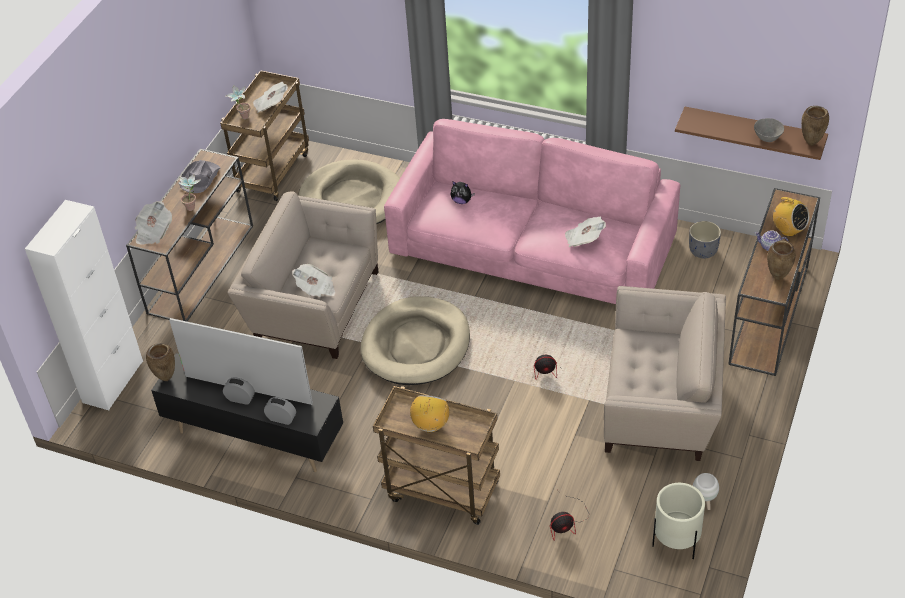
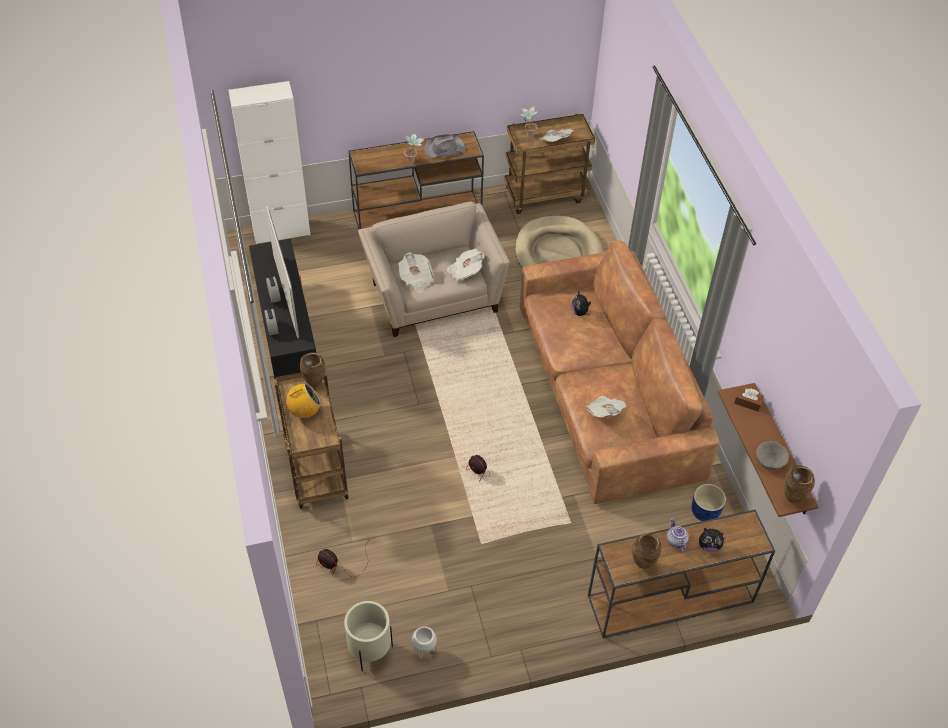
camera: 50 degrees right, 5 degrees up
newspaper [135,201,172,245] -> newspaper moved to [447,249,485,281]
brown vase [146,343,175,381] -> brown vase moved to [300,352,326,387]
beige dog bed [361,296,470,385] -> none
pink sofa [384,119,680,304] -> brown sofa [520,241,720,504]
beige armchair [604,286,726,461] -> none
grey planter [689,221,721,258] -> blue planter [692,484,726,521]
radio [773,197,809,237] -> plush toy [699,528,724,552]
none -> brown tissue box [734,388,764,412]

